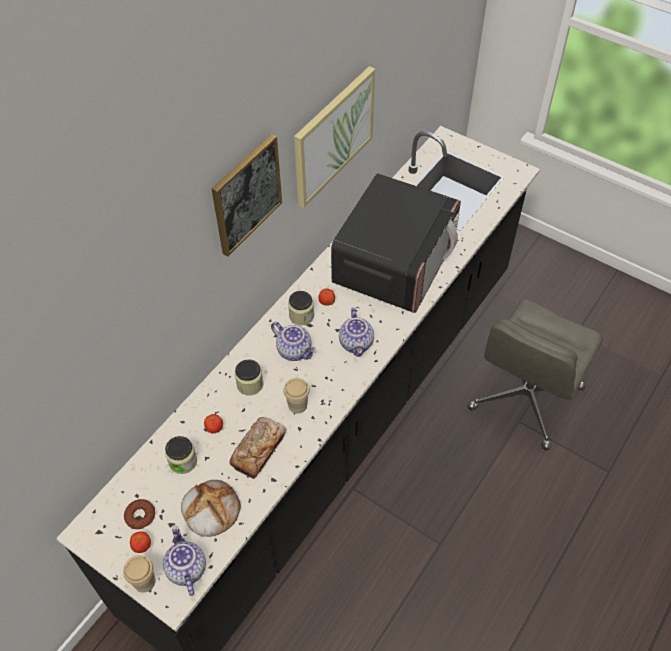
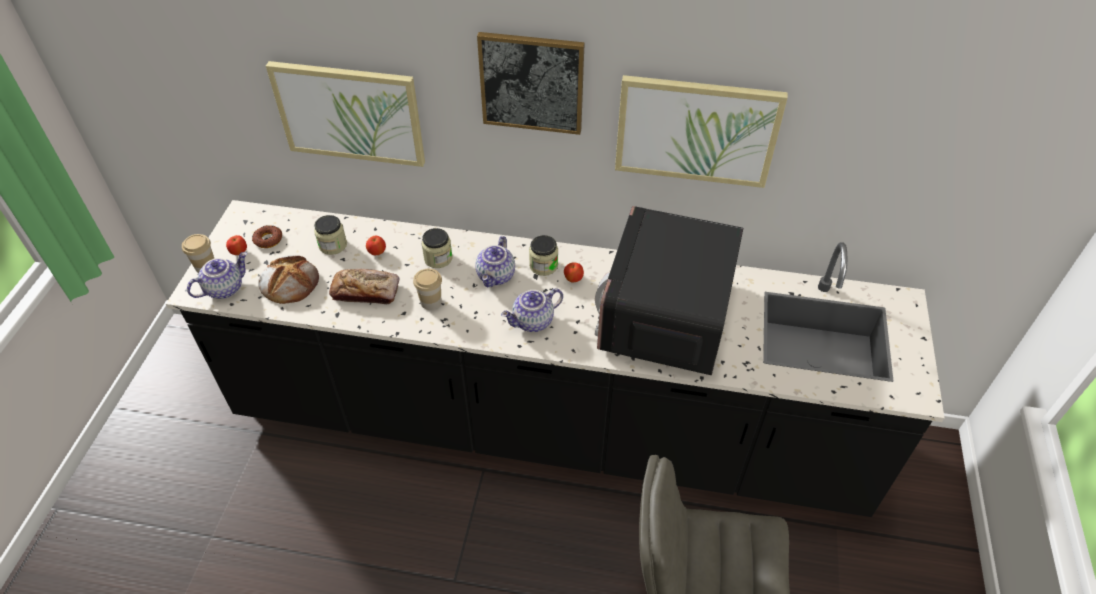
camera: 65 degrees right, 5 degrees down
microwave [331,174,461,313] -> microwave turned 105 degrees clockwise [595,206,743,375]
none -> picture [266,61,425,167]

